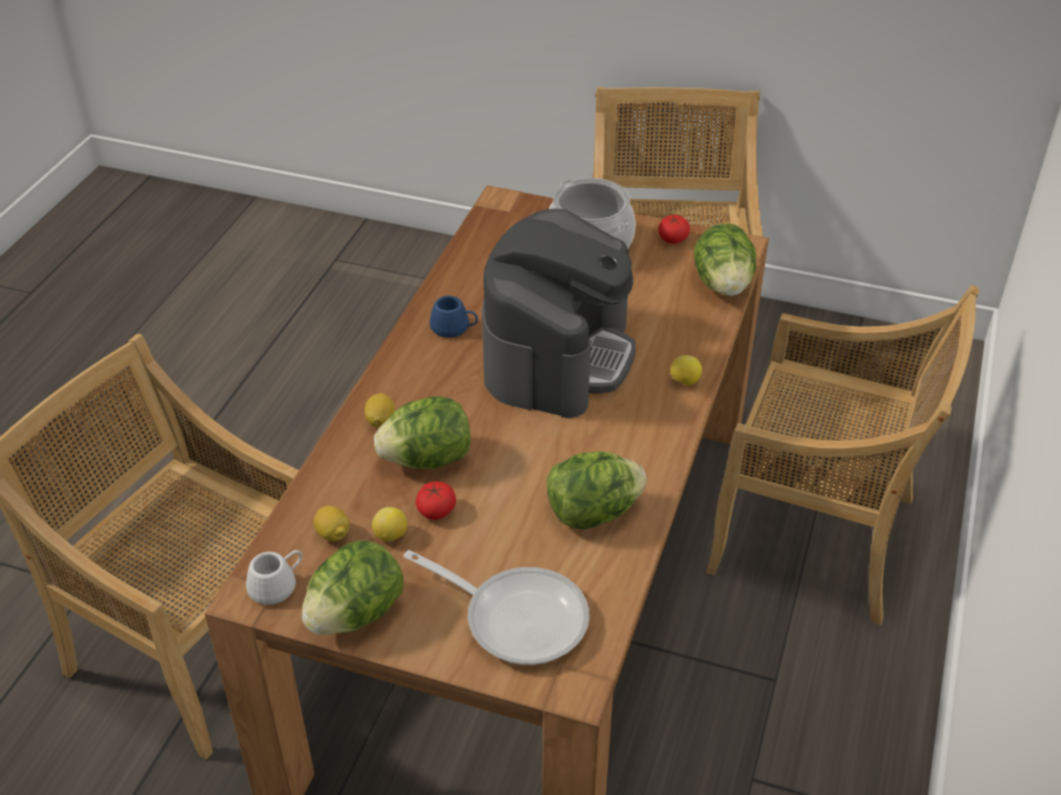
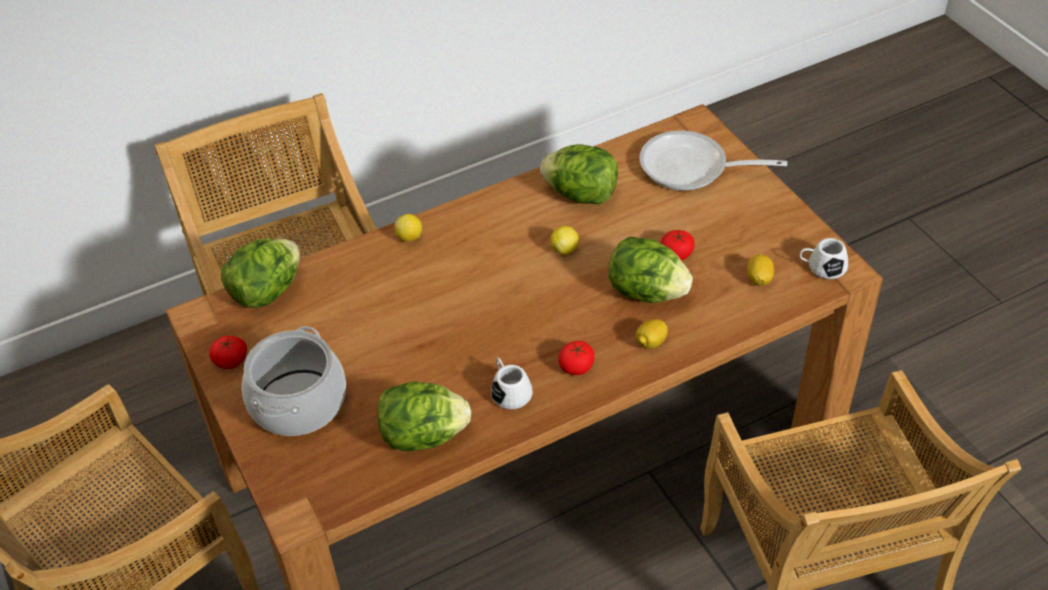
camera: 135 degrees left, 5 degrees up
lettuce [302,541,404,635] -> lettuce moved to [378,381,471,451]
lemon [372,507,407,542] -> lemon moved to [551,226,579,255]
frying pan [404,550,589,665] -> frying pan turned 60 degrees counterclockwise [639,130,787,191]
blue mug [430,296,478,338] -> white mug [491,358,533,410]
coffee machine [482,209,636,418] -> none
none -> tomato [558,341,595,375]

